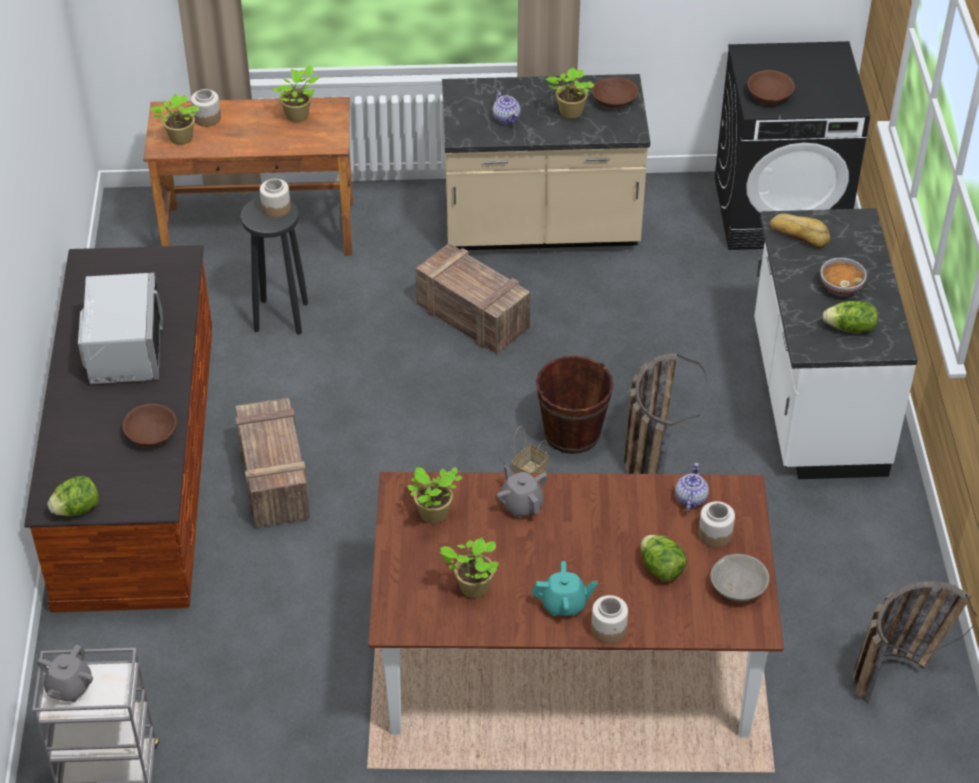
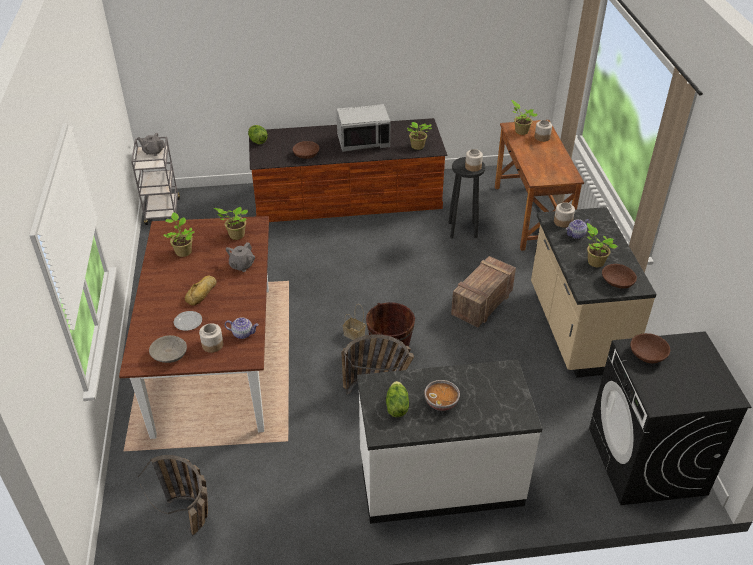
camera: 85 degrees right, 5 degrees down
crate [236,397,310,528] -> none
potted plant [271,65,319,122] -> potted plant moved to [407,122,432,150]
grey teapot [497,464,548,518] -> grey teapot turned 150 degrees clockwise [226,242,255,272]
turquoise teapot [532,561,598,616] -> none
jar [591,595,628,644] -> jar moved to [554,202,575,228]
lettuce [641,535,687,581] -> plate [174,311,202,331]
bread [770,213,830,248] -> bread moved to [185,276,217,306]

